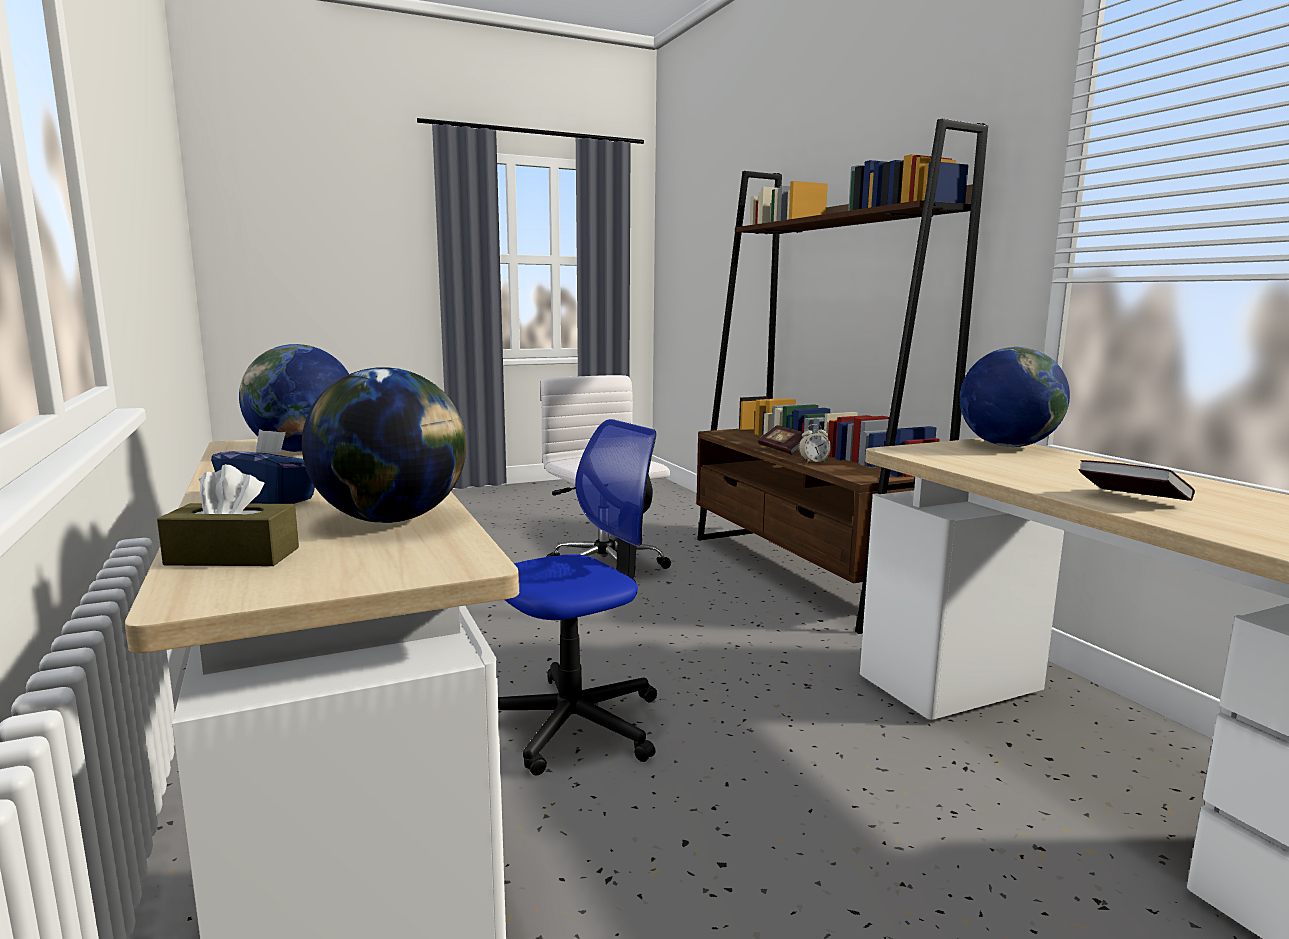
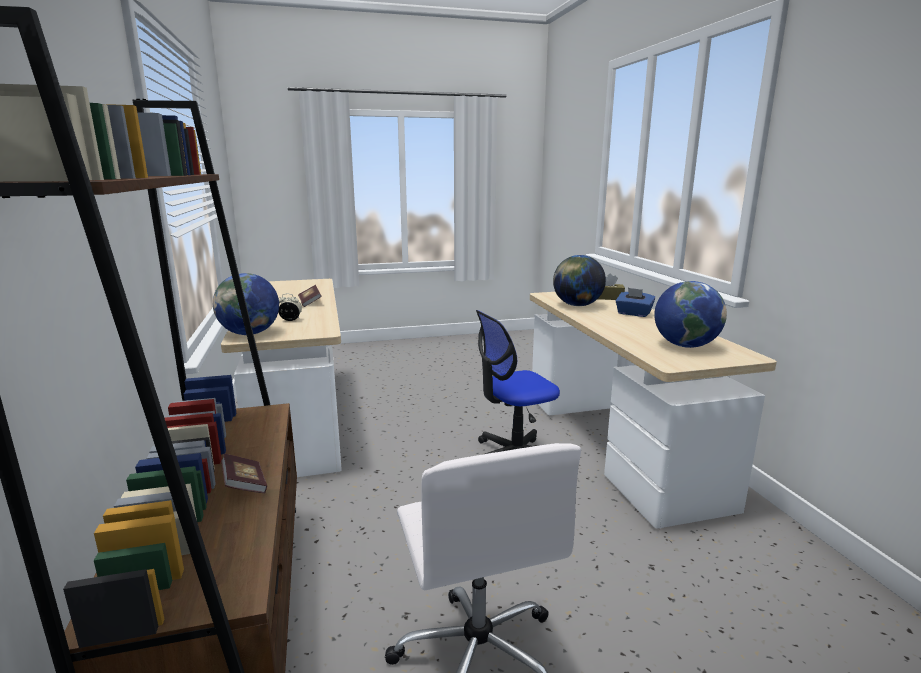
camera: 170 degrees left, 5 degrees up
alarm clock [799,424,831,463] -> alarm clock moved to [278,294,302,321]

